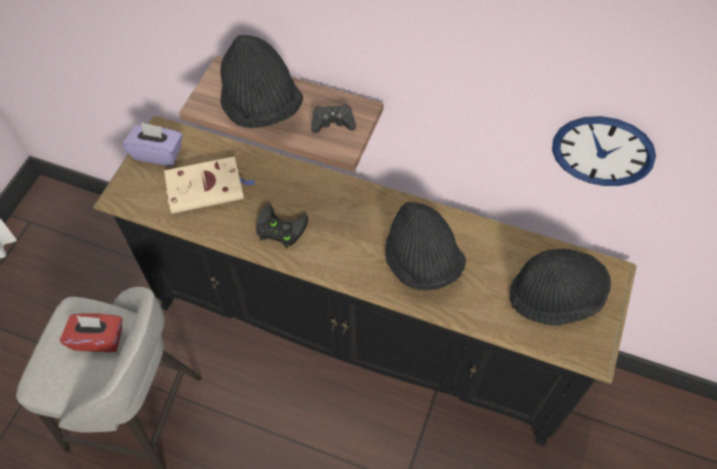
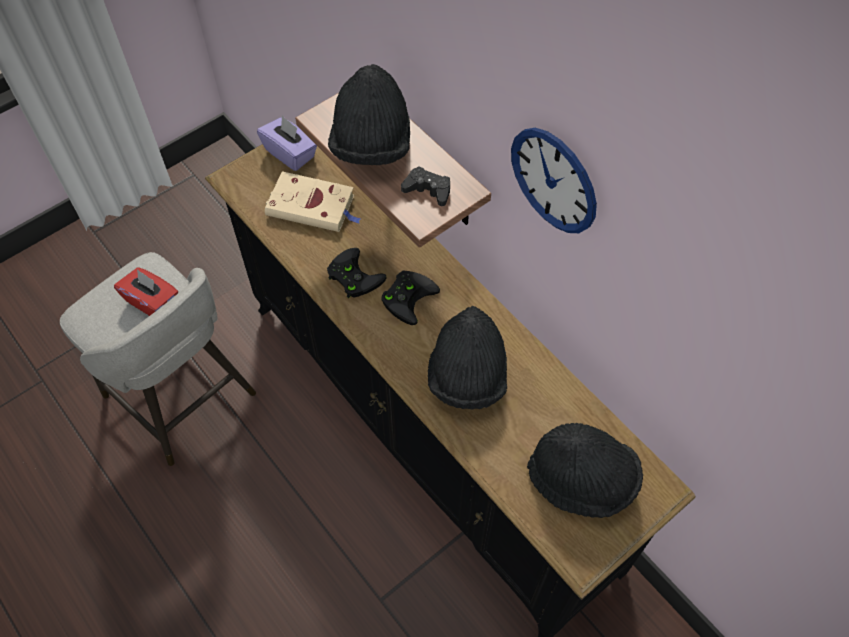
camera: 30 degrees right, 0 degrees up
wall clock [552,116,656,186] -> wall clock moved to [511,128,597,233]
none -> black game controller [381,270,440,325]

